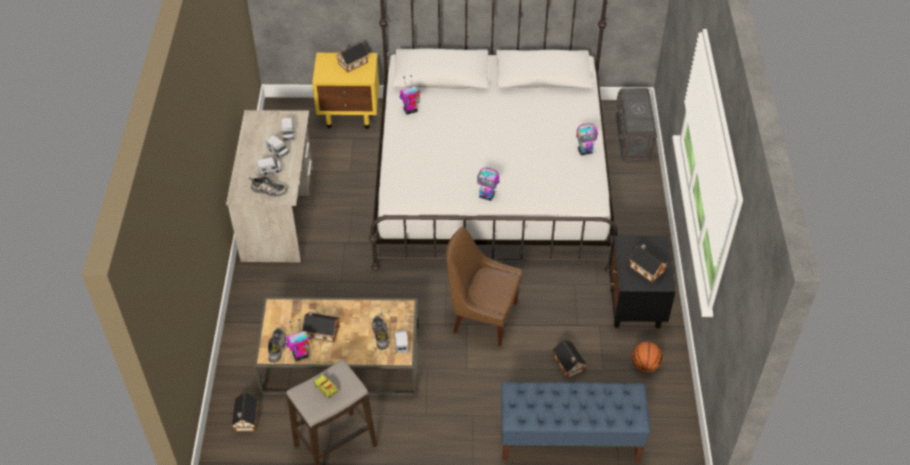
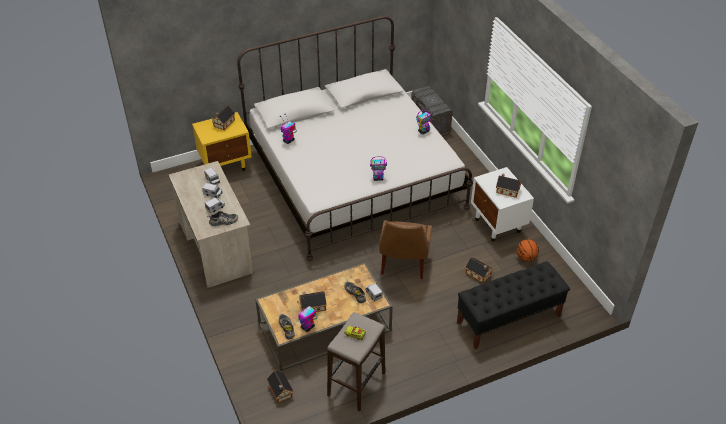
camera: 25 degrees left, 5 degrees down
brown chair [446,227,522,346] -> brown chair turned 75 degrees counterclockwise [379,220,432,279]
blue bench [501,382,650,462] -> black bench [457,261,570,349]
black nightstand [609,236,676,328] -> white nightstand [471,167,534,241]

